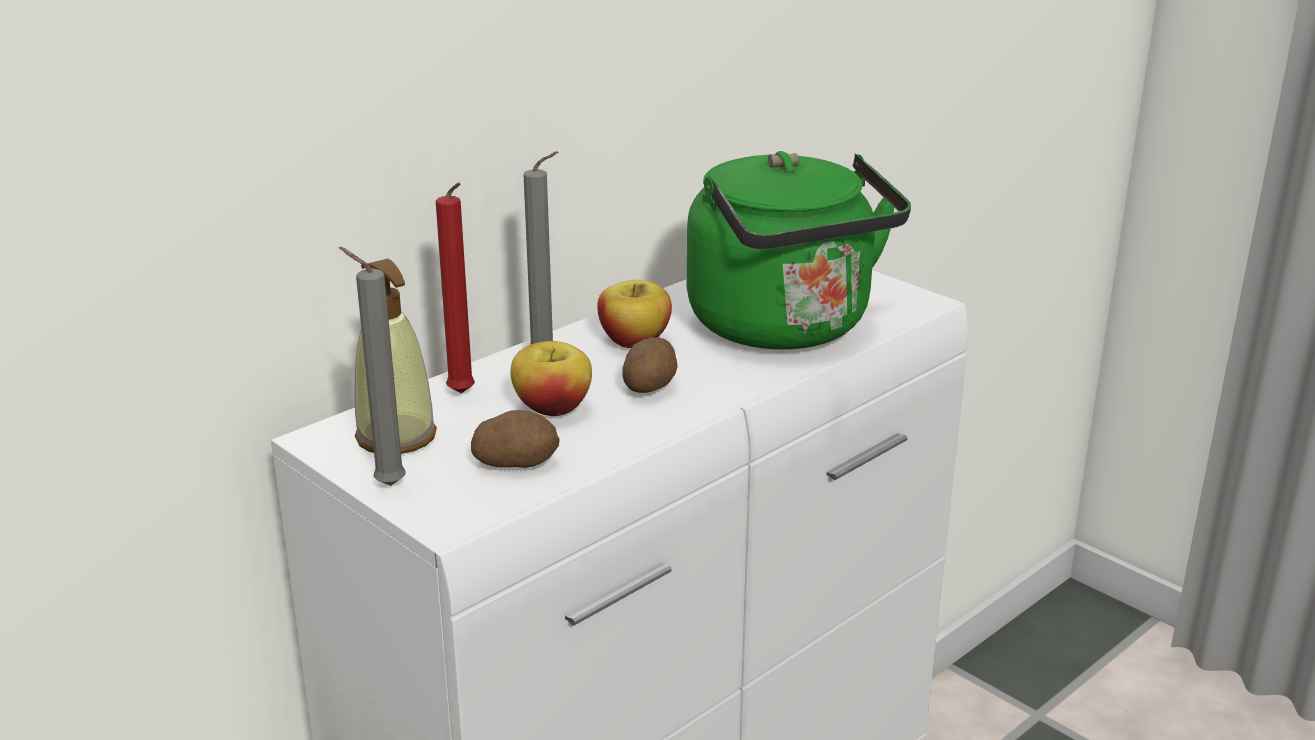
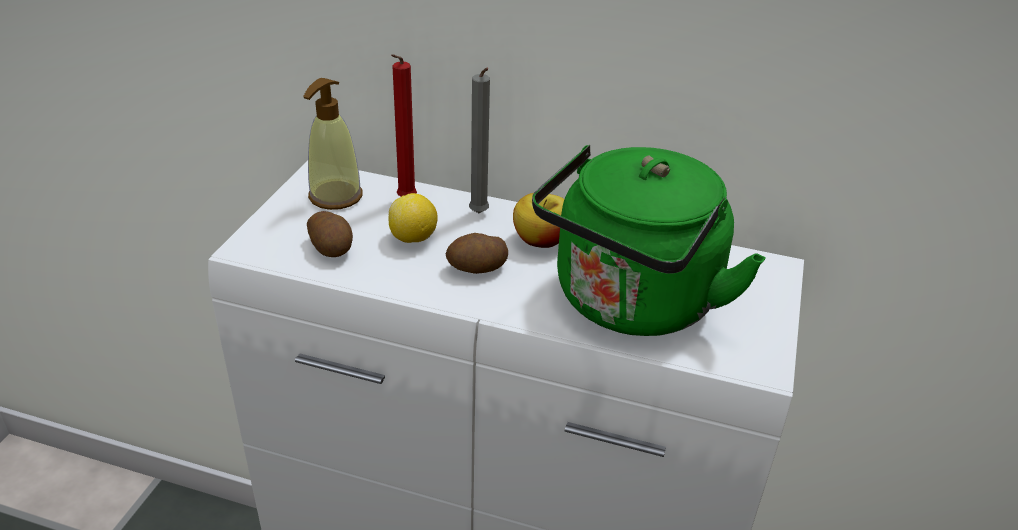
camera: 60 degrees right, 10 degrees up
grey candle [339,247,406,486] -> none
apple [510,341,592,416] -> lemon [388,193,438,243]

